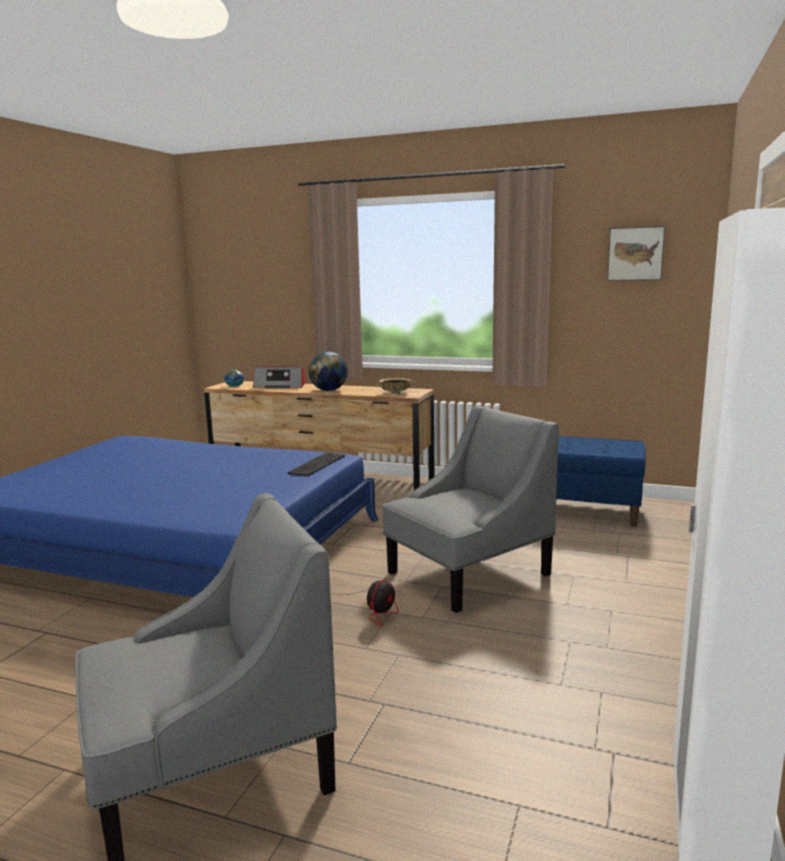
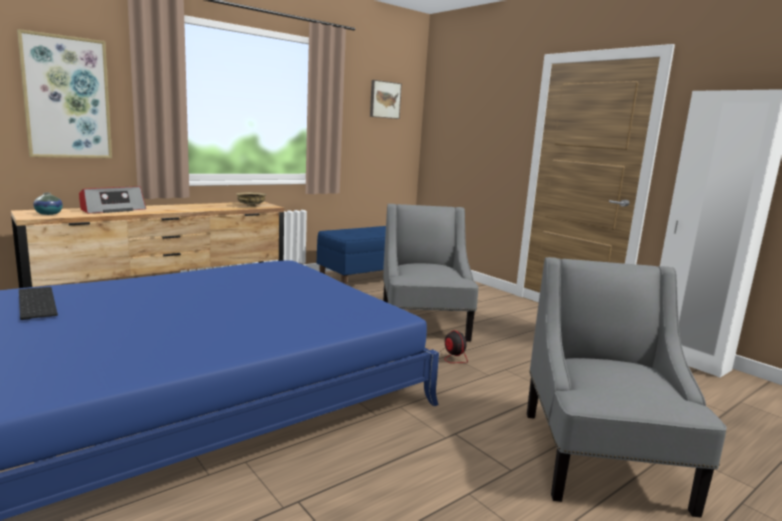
camera: 60 degrees left, 0 degrees up
keyboard [288,452,345,477] -> keyboard moved to [19,287,58,320]
globe [309,351,348,391] -> none
none -> picture [17,29,112,158]

